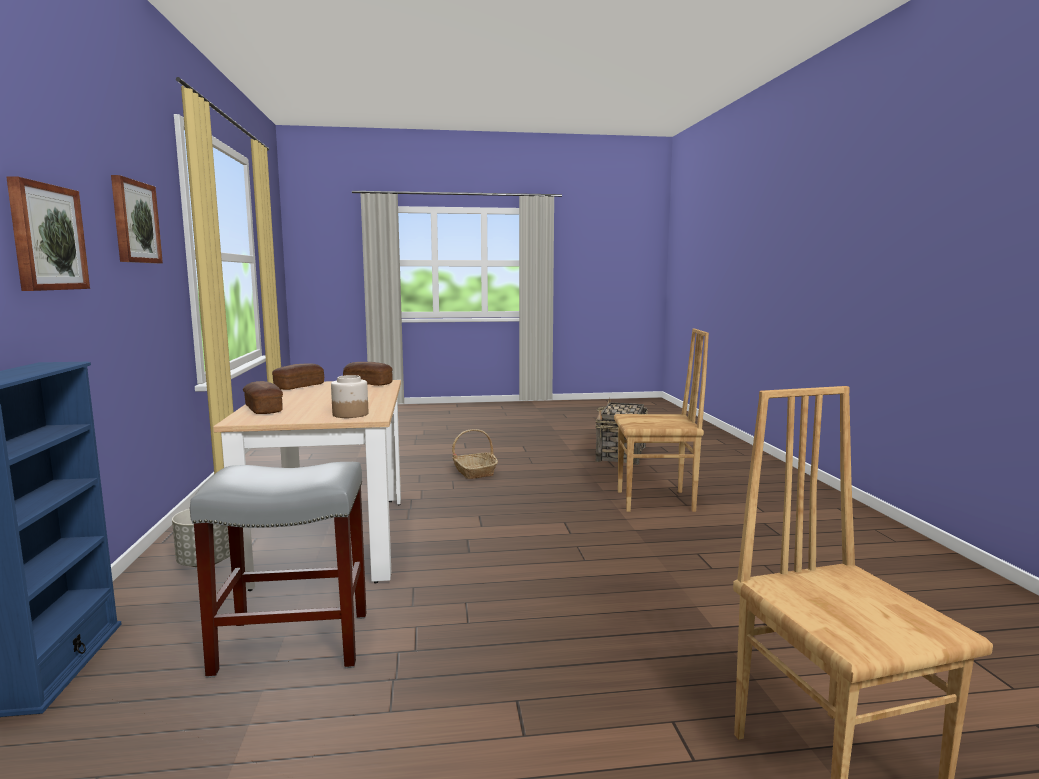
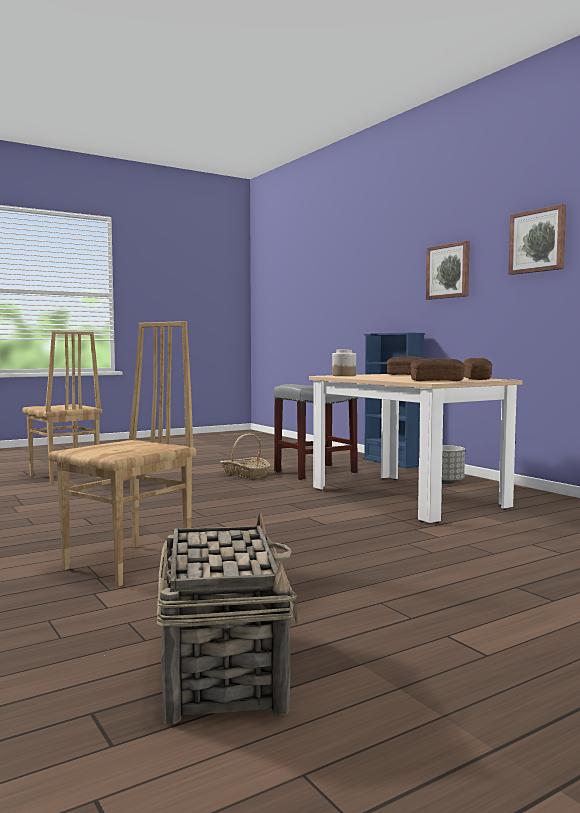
camera: 155 degrees right, 5 degrees down
basket [452,429,498,479] -> basket moved to [220,434,270,479]
brown chair [614,328,709,512] -> brown chair turned 150 degrees clockwise [48,321,196,587]

